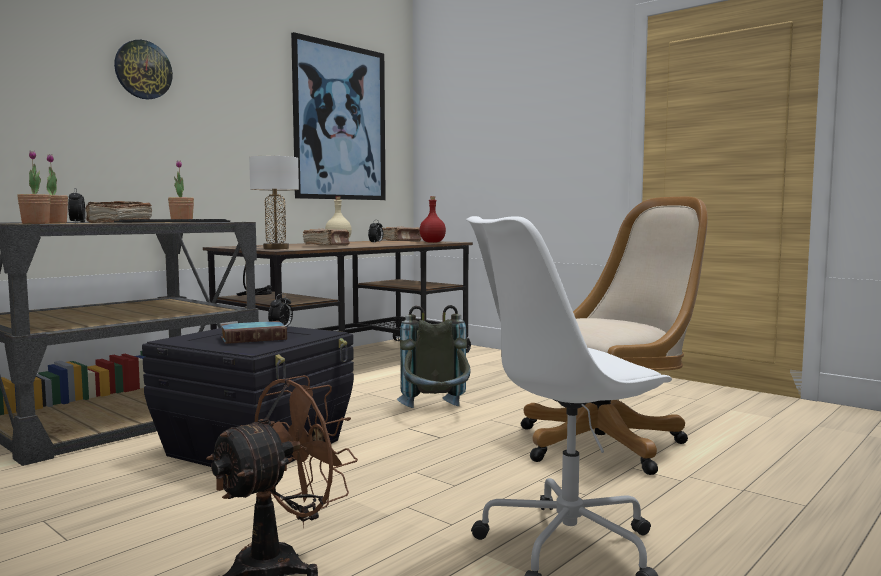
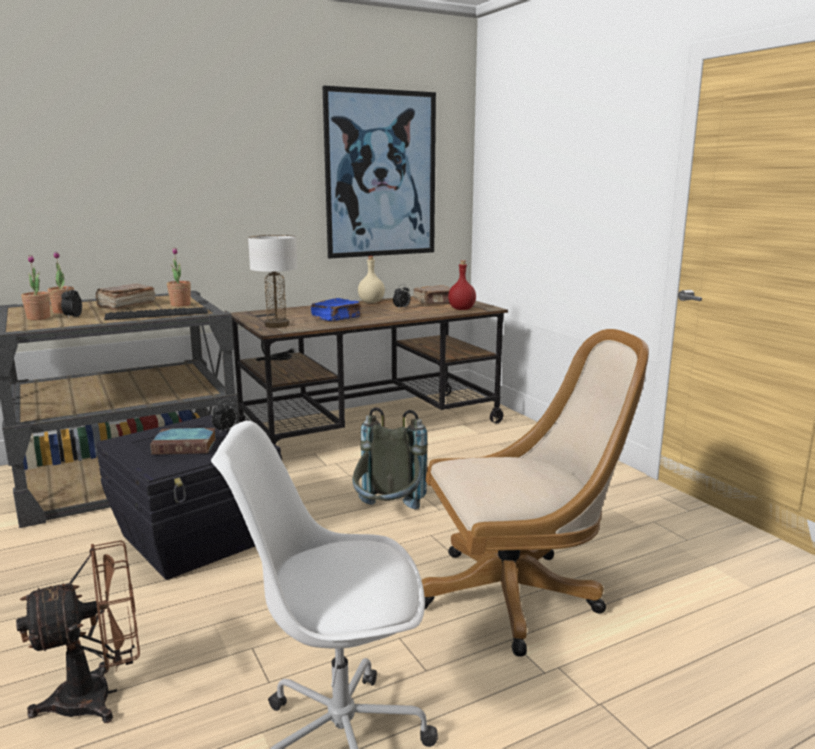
camera: 20 degrees right, 10 degrees up
wall clock [114,40,173,99] -> none
brown book [303,229,350,246] -> blue book [311,298,361,321]

